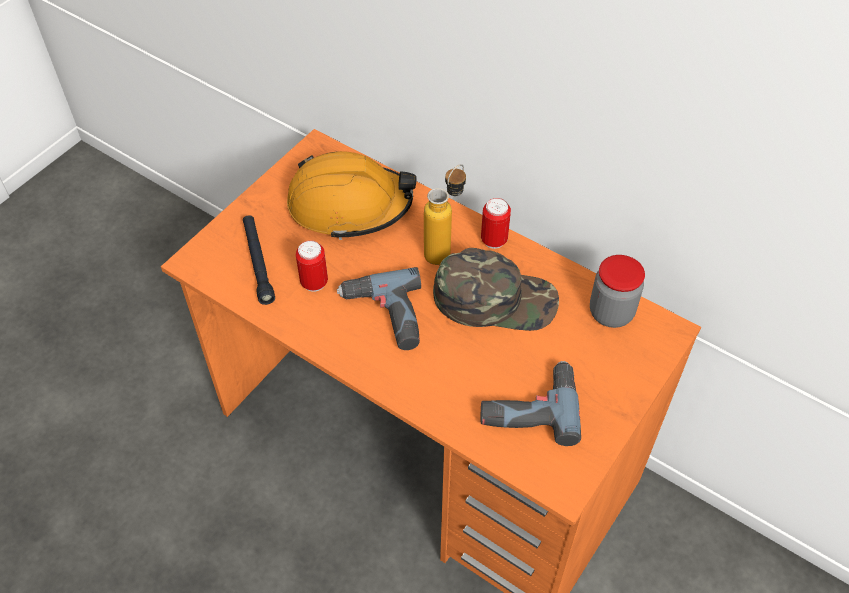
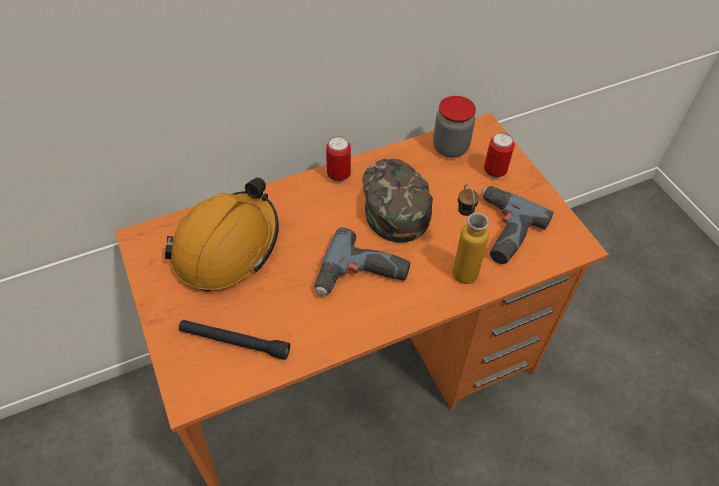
camera: 60 degrees left, 0 degrees up
can [296,240,328,292] -> can moved to [484,133,514,179]
bottle [424,164,466,265] -> bottle moved to [453,184,489,284]
green cap [433,248,559,331] -> green cap turned 45 degrees counterclockwise [363,158,433,243]

